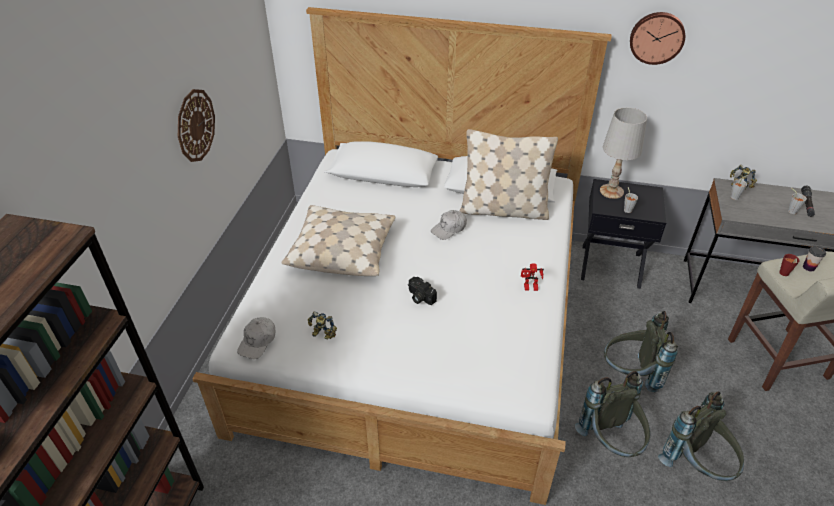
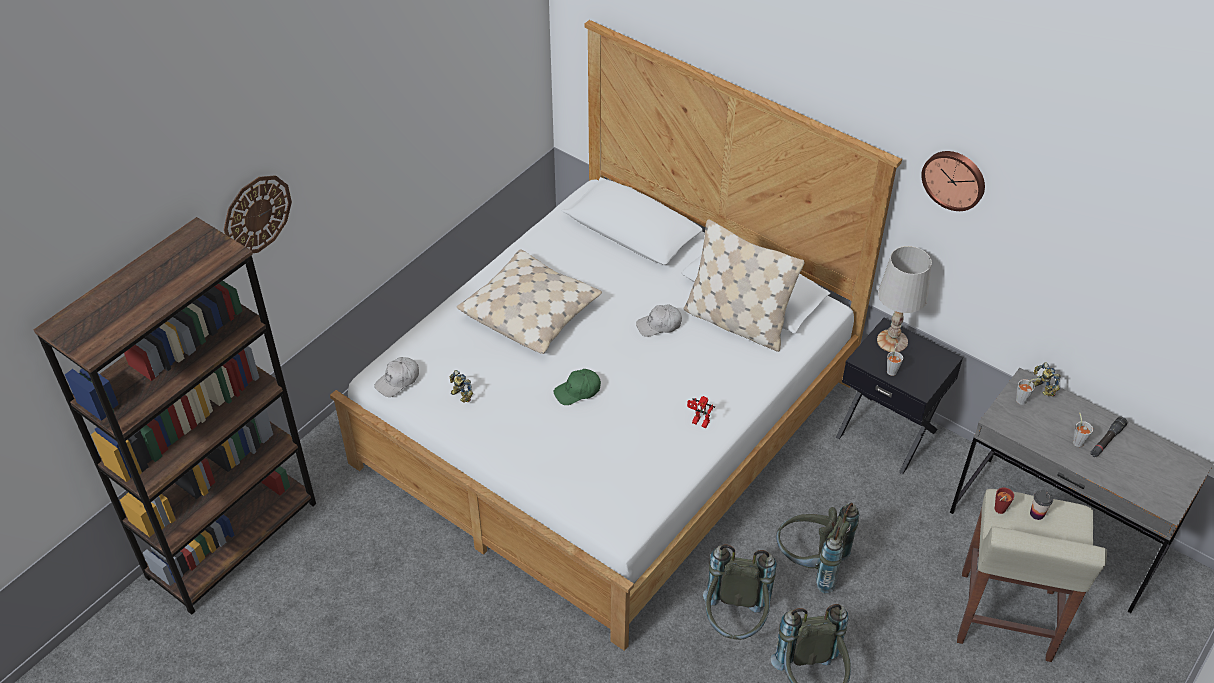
camera: 25 degrees right, 5 degrees up
wall clock [178,89,215,162] -> wall clock moved to [224,175,292,253]
camera [408,277,437,305] -> green cap [554,369,601,405]

